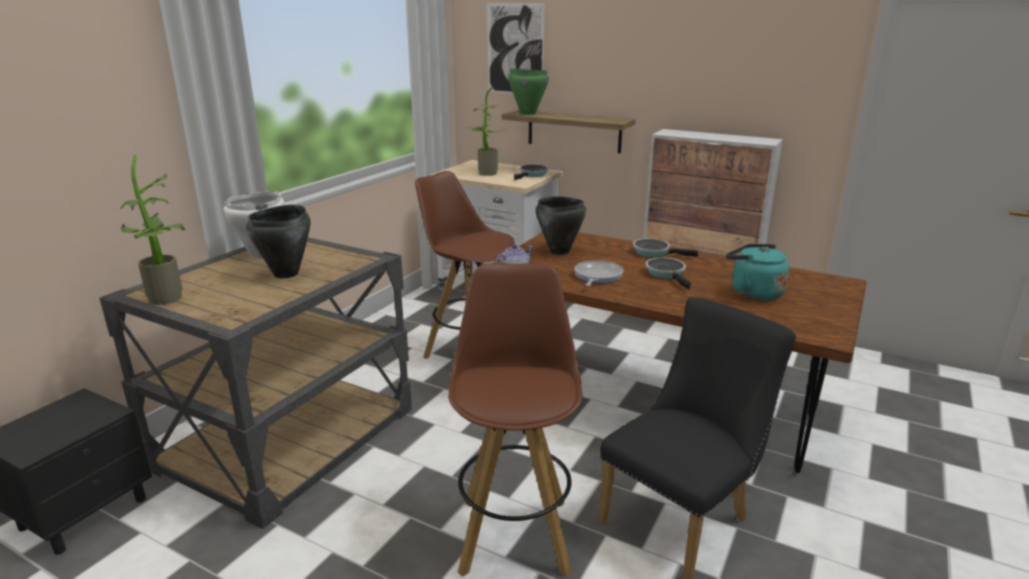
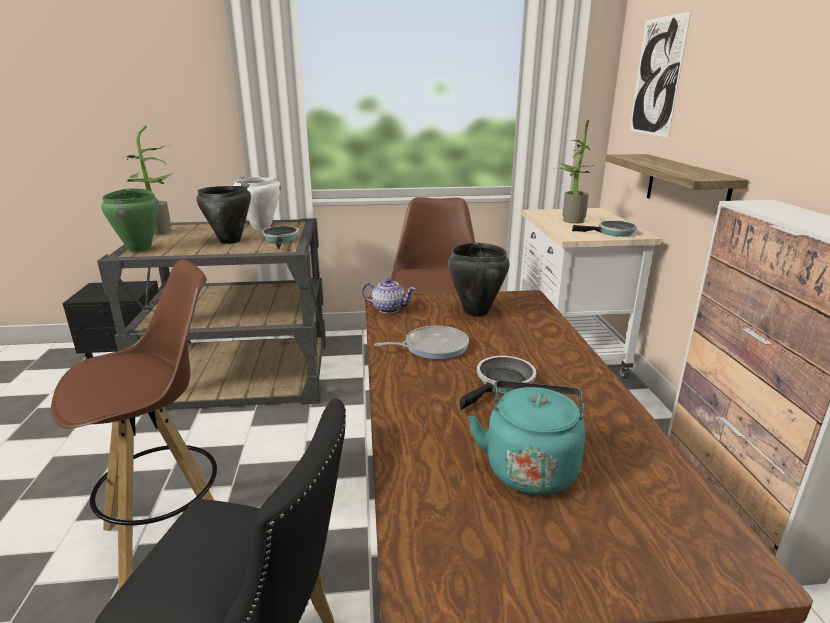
camera: 55 degrees right, 0 degrees up
green cooking pot [508,69,549,115] -> green cooking pot moved to [101,188,159,252]
frying pan [633,238,698,257] -> frying pan moved to [262,226,299,249]

